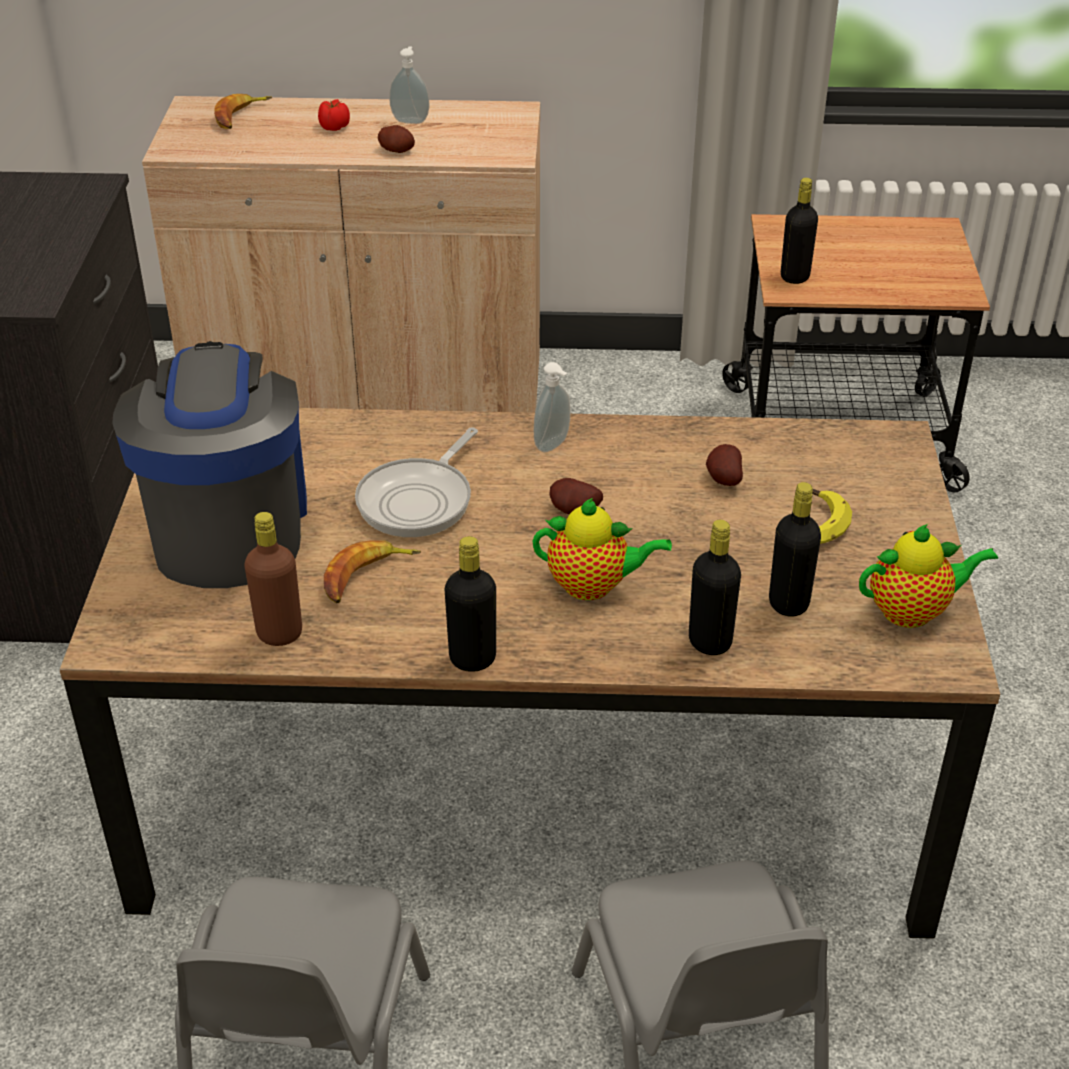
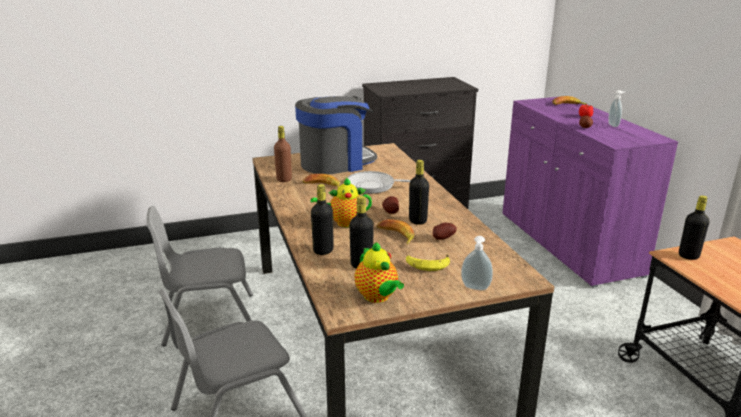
camera: 70 degrees right, 15 degrees down
beige cabinet [142,96,540,413] -> purple cabinet [502,97,678,288]
black bottle [445,536,496,672] -> black bottle moved to [409,160,429,225]
teapot [533,498,672,600] -> teapot turned 90 degrees clockwise [311,178,372,227]
soap dispenser [534,362,570,452] -> soap dispenser moved to [461,236,493,290]
none -> banana [376,219,415,245]

